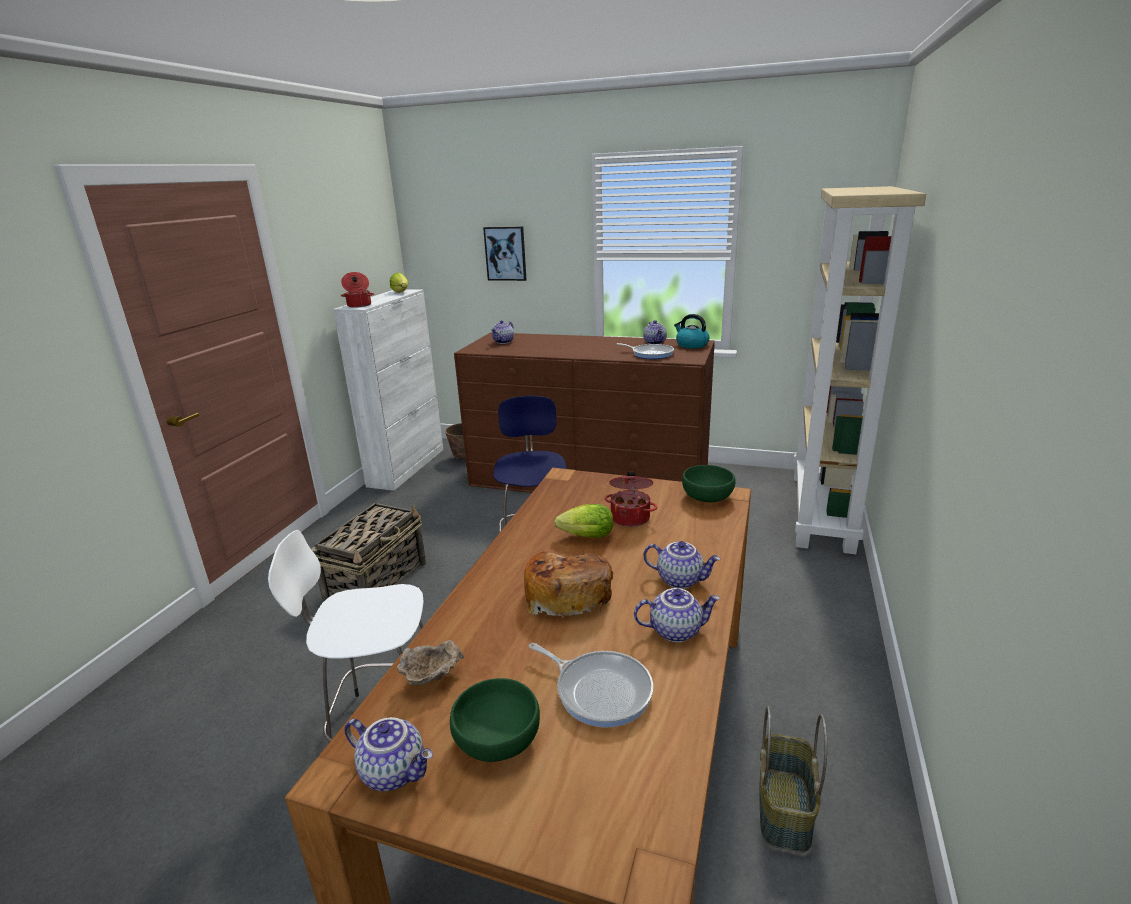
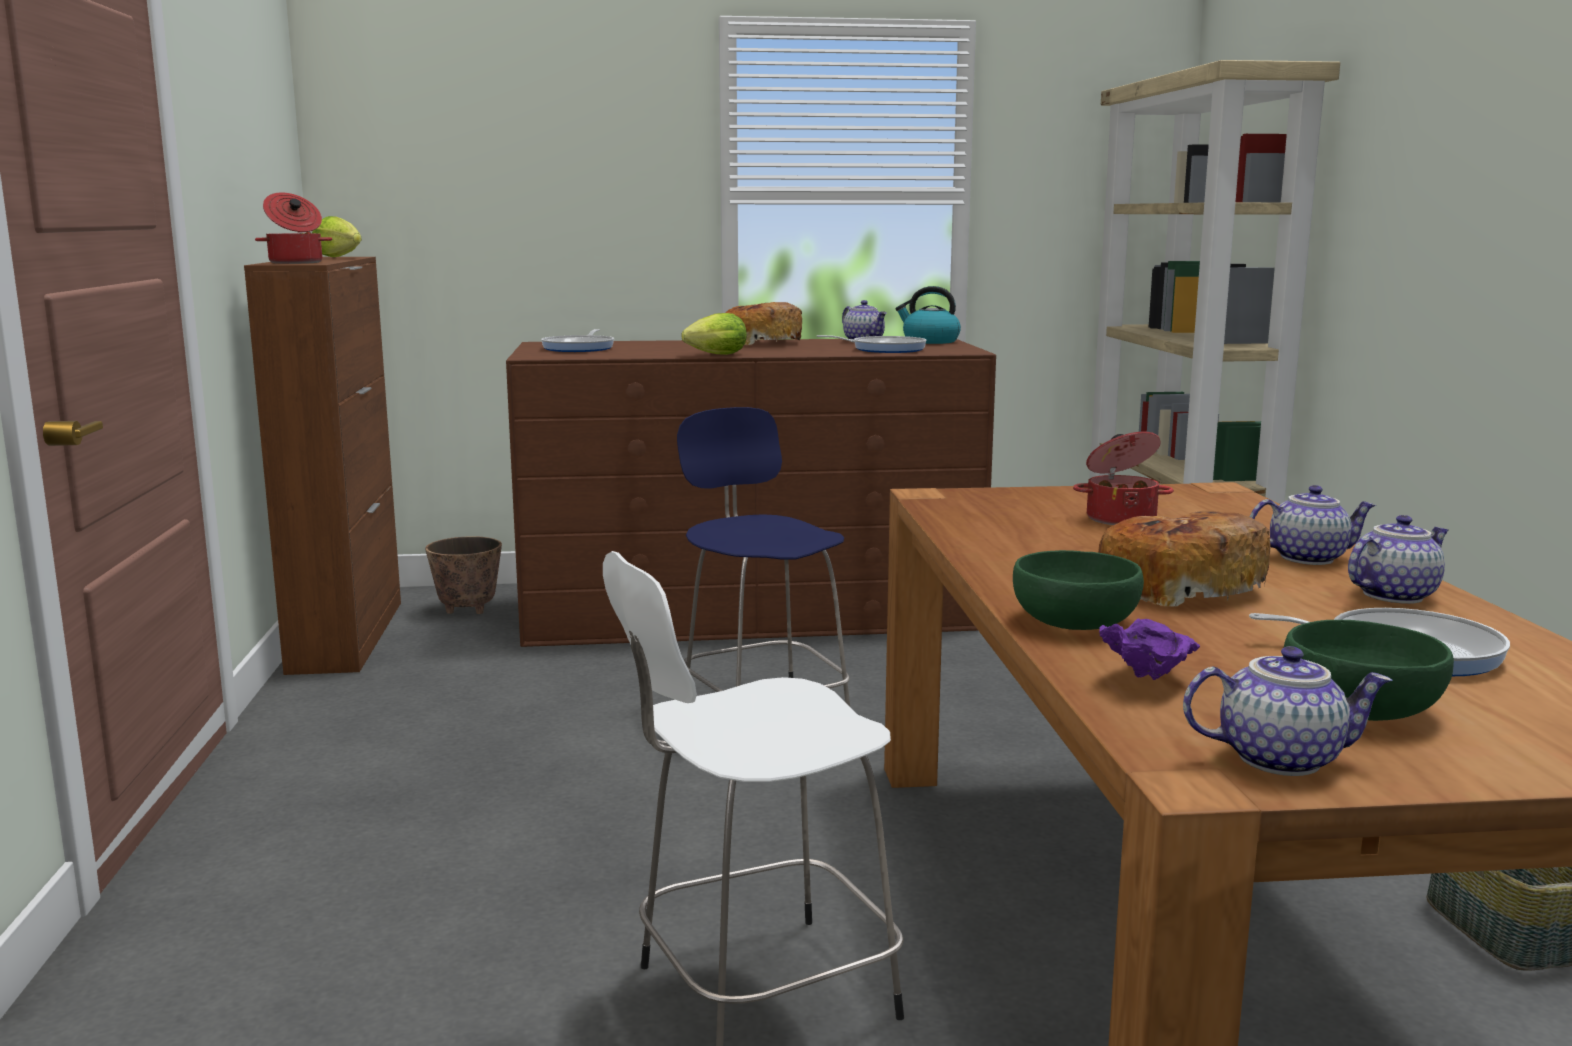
camera: 25 degrees left, 10 degrees down
basket [311,503,426,602] -> none
white cabinet [333,289,444,491] -> brown cabinet [244,257,401,675]
beige bowl [397,640,464,685] -> purple bowl [1099,619,1200,680]
picture [483,226,527,281] -> none
teapot [491,320,514,344] -> frying pan [541,329,614,352]
lettuce [554,504,613,538] -> lettuce moved to [682,313,747,355]
green bowl [682,465,735,502] -> green bowl moved to [1013,550,1144,630]
none -> bread [726,302,802,345]

